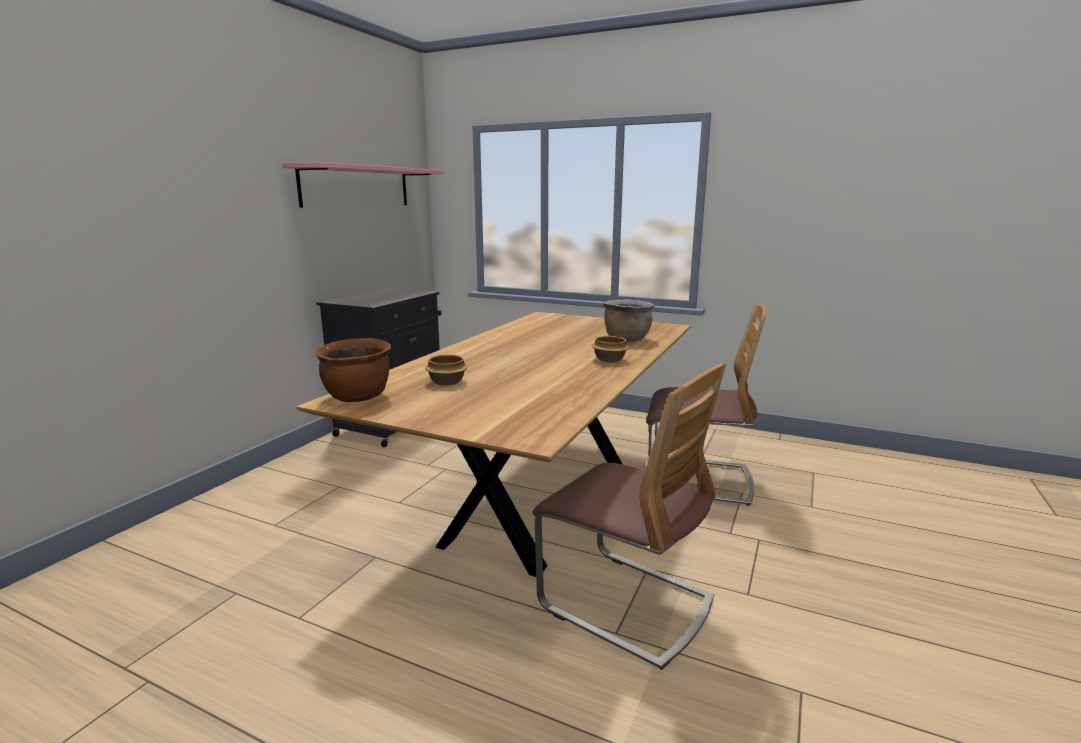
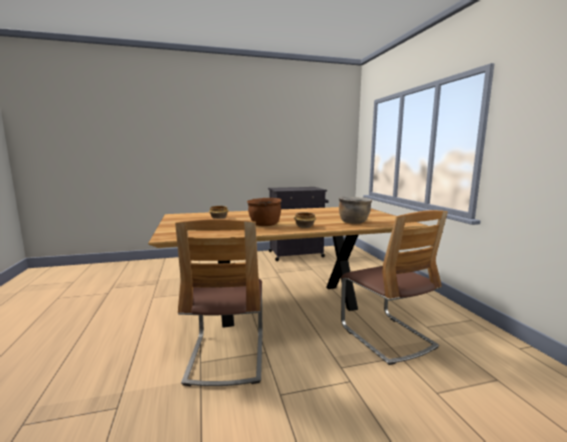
camera: 50 degrees right, 5 degrees down
pink shelf [282,162,444,208] -> none
brown cooking pot [315,338,391,402] -> brown cooking pot moved to [247,198,282,226]

